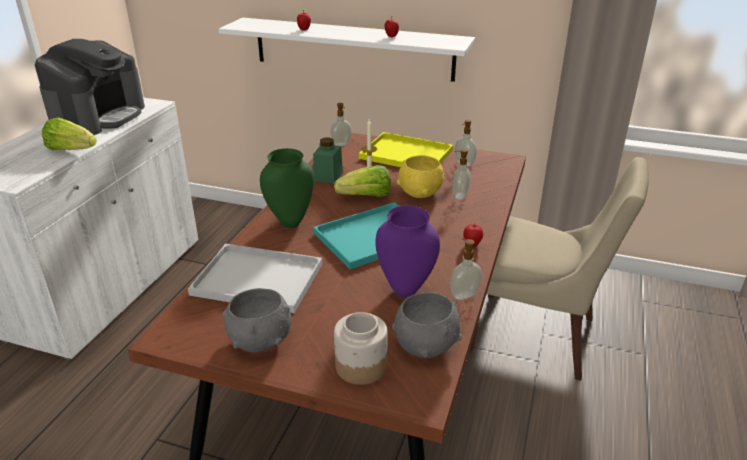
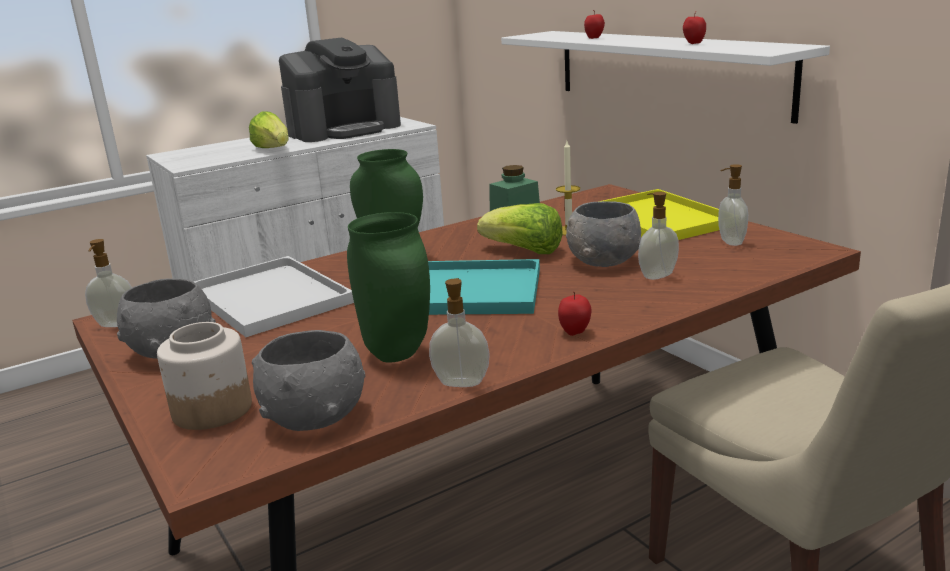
camera: 40 degrees right, 10 degrees down
soap dispenser [330,103,352,146] -> soap dispenser moved to [85,239,132,327]
purple vase [375,205,440,298] -> green vase [347,212,430,362]
yellow bowl [397,155,444,198] -> grey bowl [566,201,641,267]

